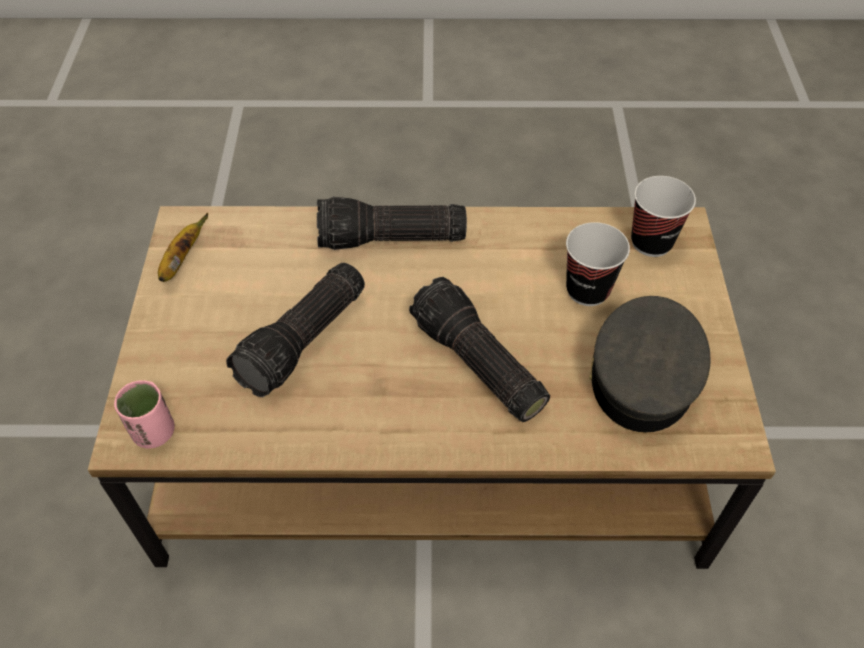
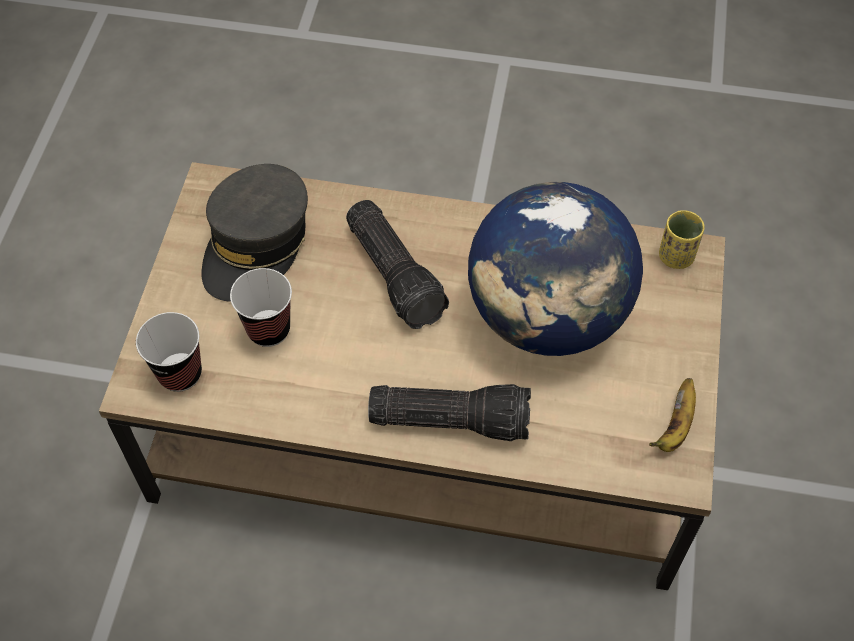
camera: 170 degrees left, 5 degrees up
pink cup [114,380,175,449] -> yellow cup [659,210,705,269]
flashlight [226,263,365,397] -> globe [468,182,643,356]

